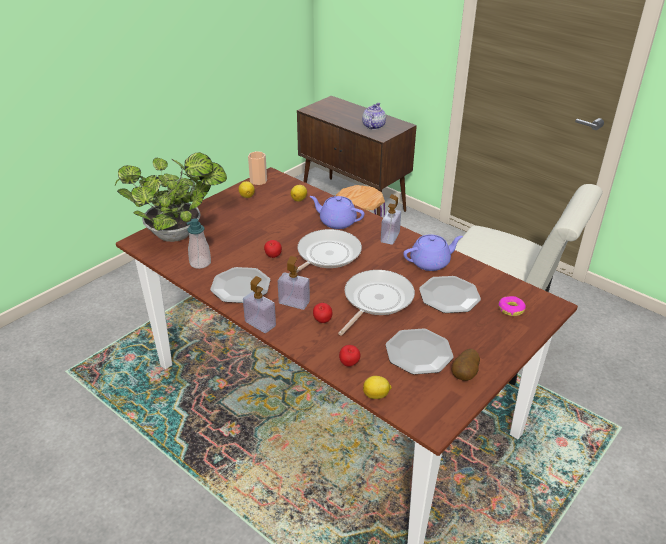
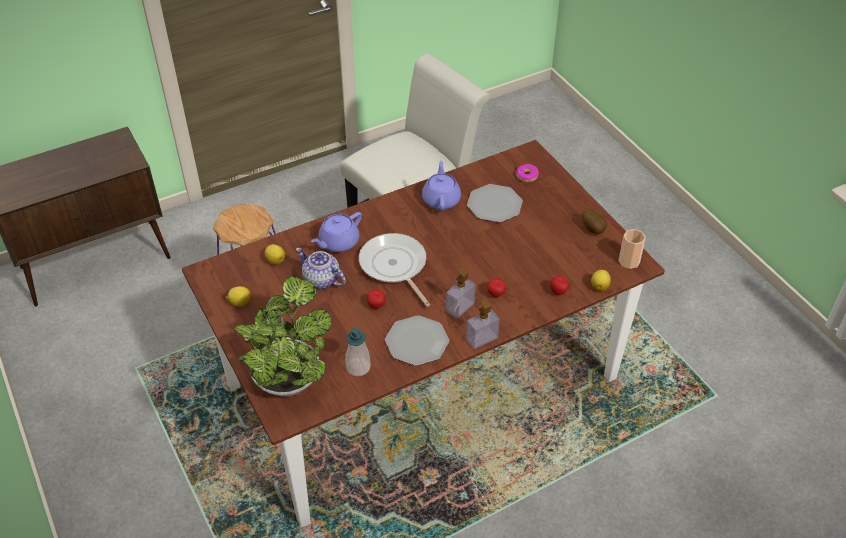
camera: 70 degrees left, 10 degrees up
cup [248,151,267,185] -> cup moved to [618,229,646,269]
frying pan [338,270,415,336] -> none
teapot [362,103,386,130] -> teapot moved to [296,248,346,289]
soap dispenser [381,194,401,245] -> none
plate [386,328,454,375] -> none

